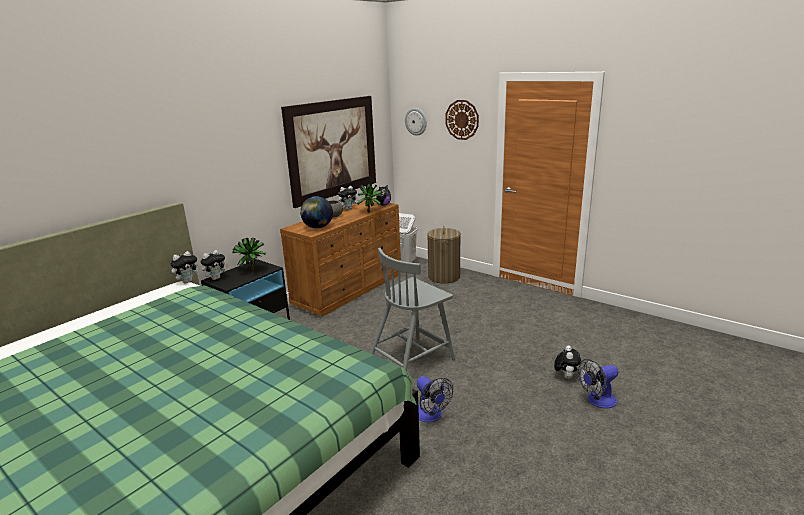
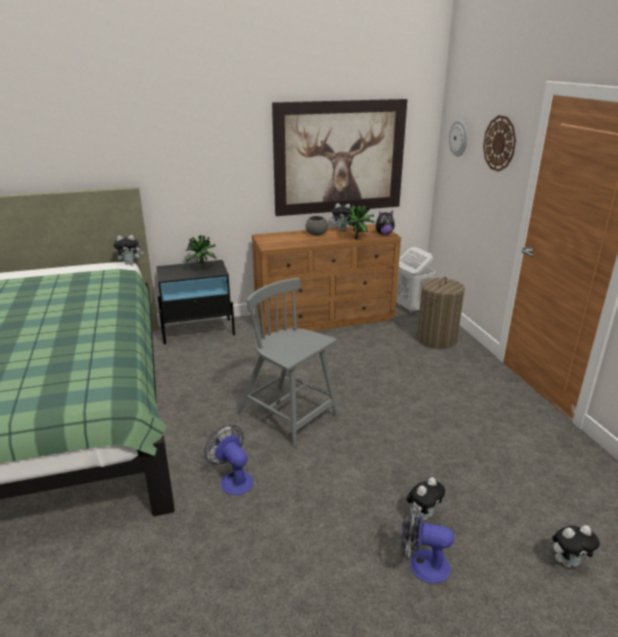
camera: 35 degrees right, 5 degrees up
plush toy [201,250,228,280] -> plush toy moved to [552,525,600,568]
globe [300,196,333,229] -> none
grey chair [370,248,455,371] -> grey chair turned 45 degrees clockwise [237,278,338,448]
fan [417,376,453,423] -> fan turned 135 degrees clockwise [204,424,253,495]

